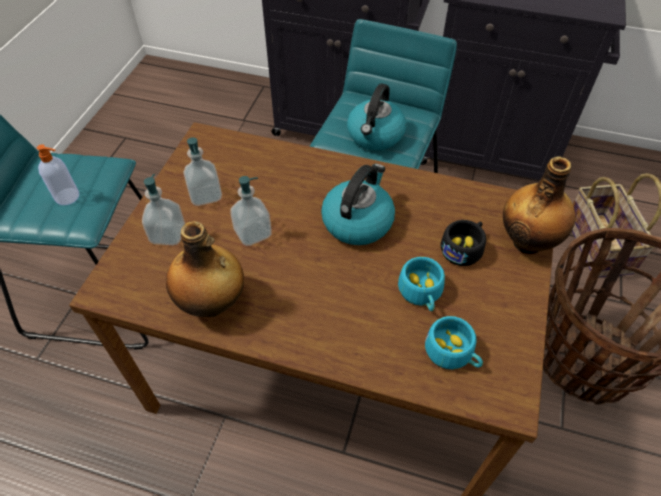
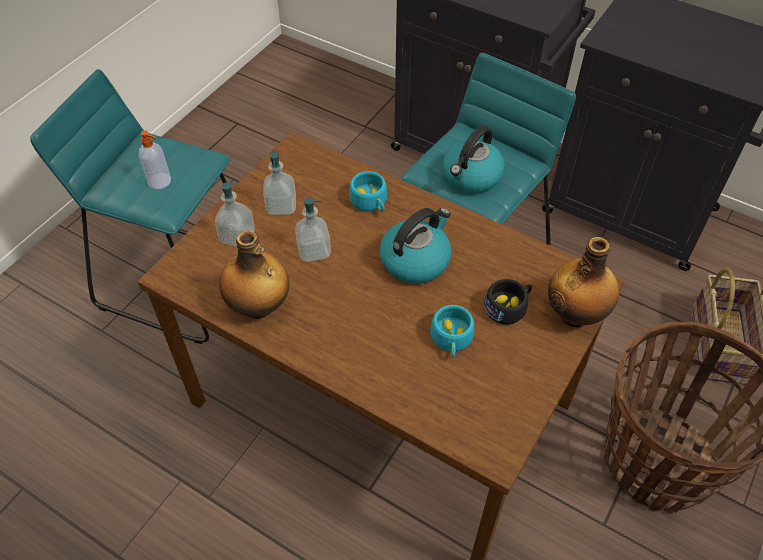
camera: 15 degrees right, 0 degrees up
turquoise cup [425,316,483,369] -> turquoise cup moved to [349,171,387,212]

